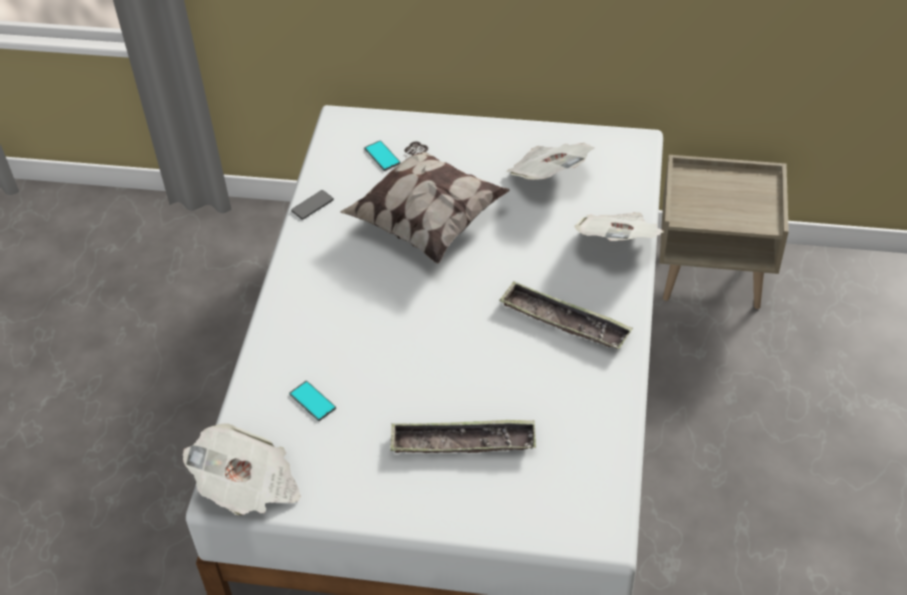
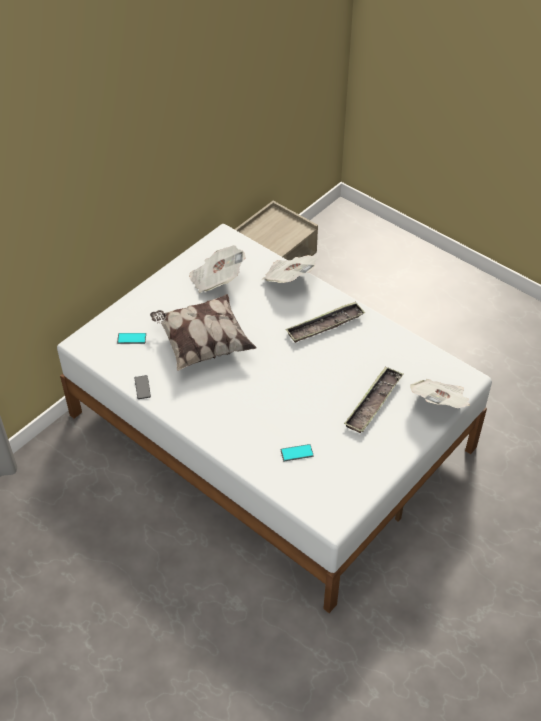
camera: 60 degrees left, 0 degrees up
newspaper [183,423,301,516] -> newspaper moved to [410,379,470,408]

